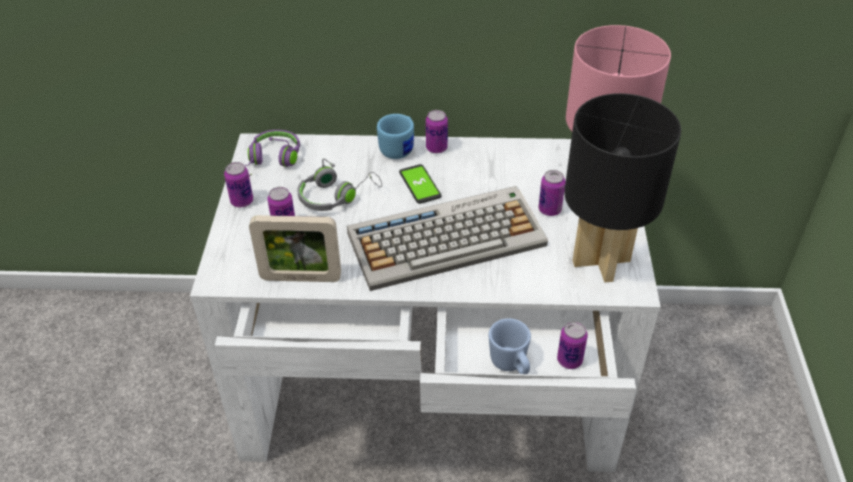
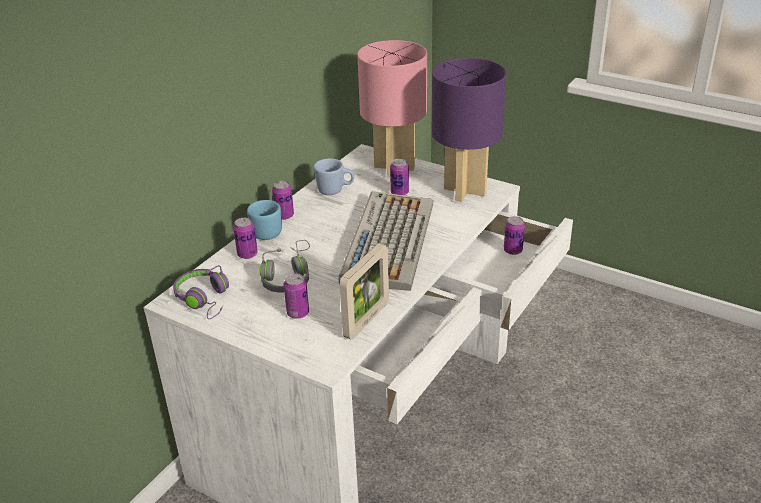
camera: 60 degrees left, 10 degrees down
can [224,162,253,207] -> can moved to [233,218,258,259]
phone [399,164,442,204] -> none
blue mug [489,318,531,374] -> blue mug moved to [314,159,354,195]
black table lamp [564,93,681,282] -> purple table lamp [432,58,507,202]

